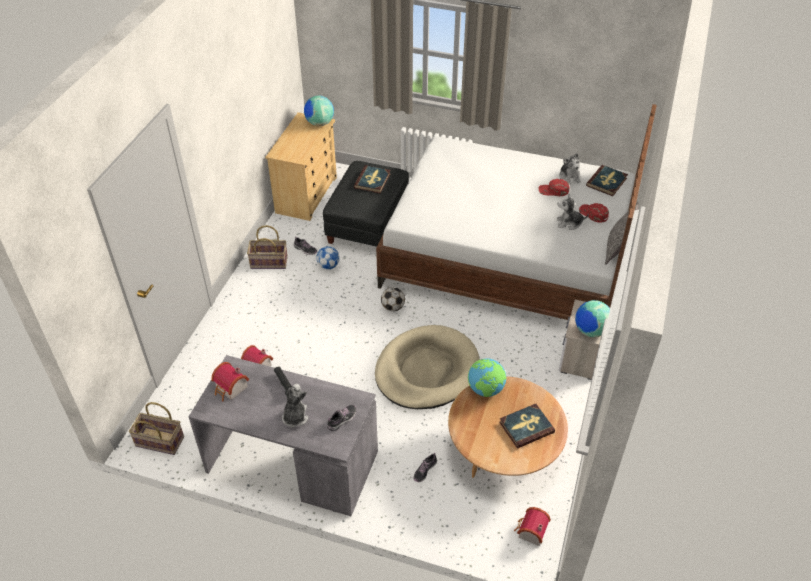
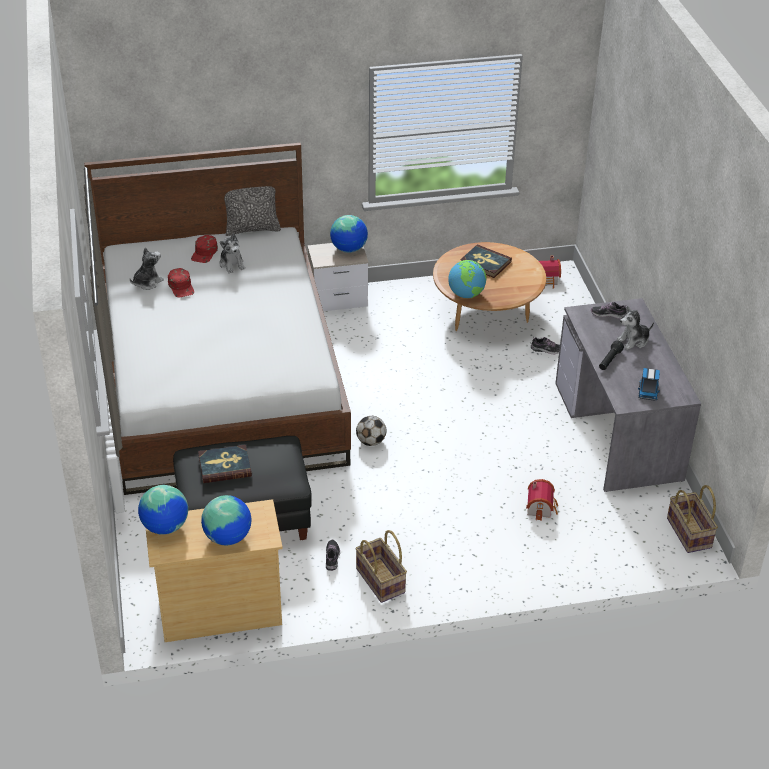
camera: 120 degrees left, 5 degrees down
toy house [211,362,249,401] -> toy truck [638,368,660,400]
football [316,246,340,269] -> none
beige dog bed [375,325,480,409] -> none
book [586,165,628,196] -> none
none -> globe [201,495,251,545]

